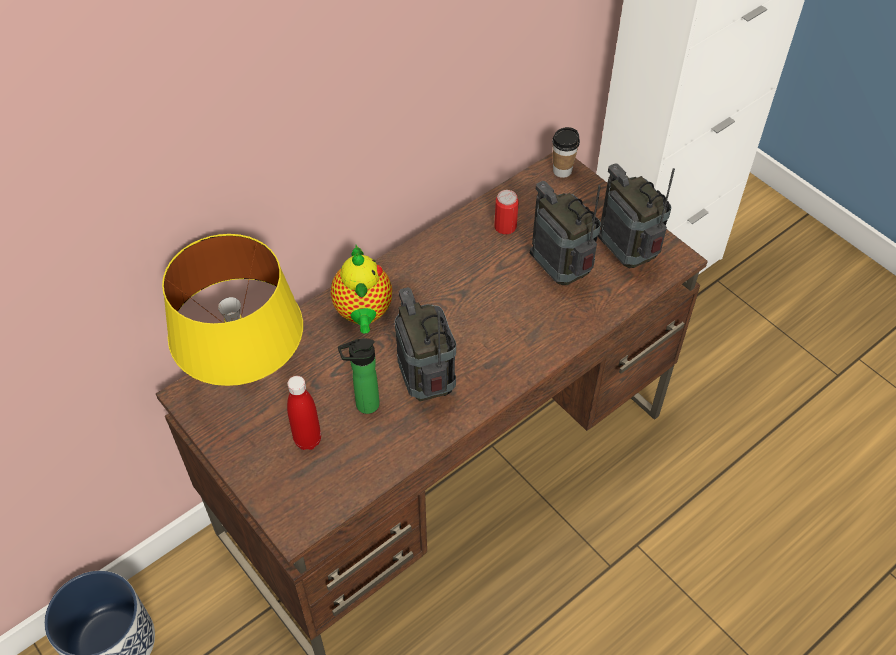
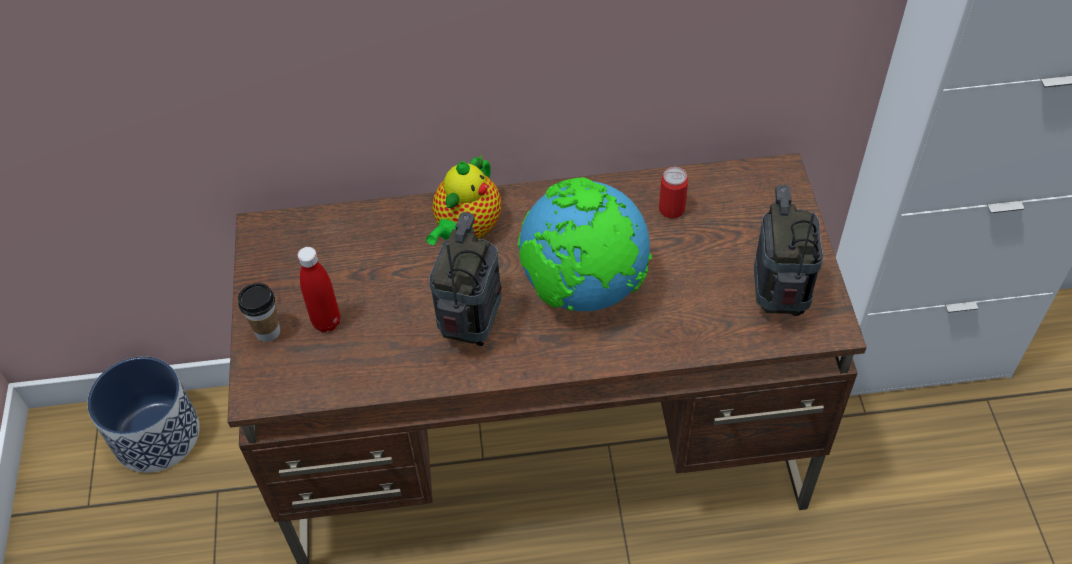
camera: 35 degrees right, 0 degrees up
yellow table lamp [162,234,303,386] -> none
bottle [338,338,380,414] -> none
radio [530,181,601,285] -> none
cup [552,127,580,178] -> cup moved to [238,283,280,342]
none -> globe [518,177,652,311]

